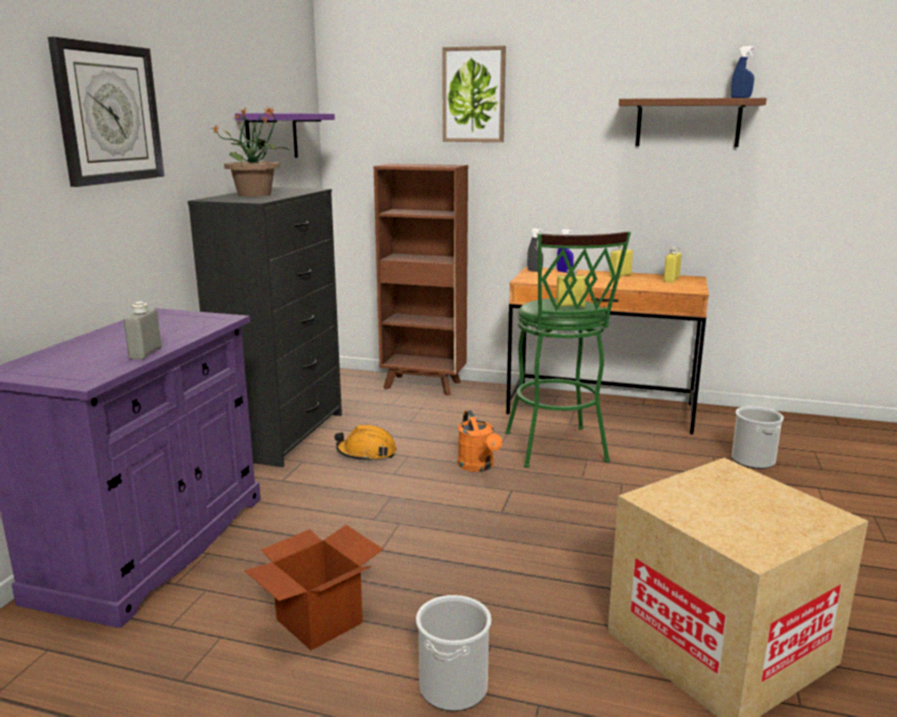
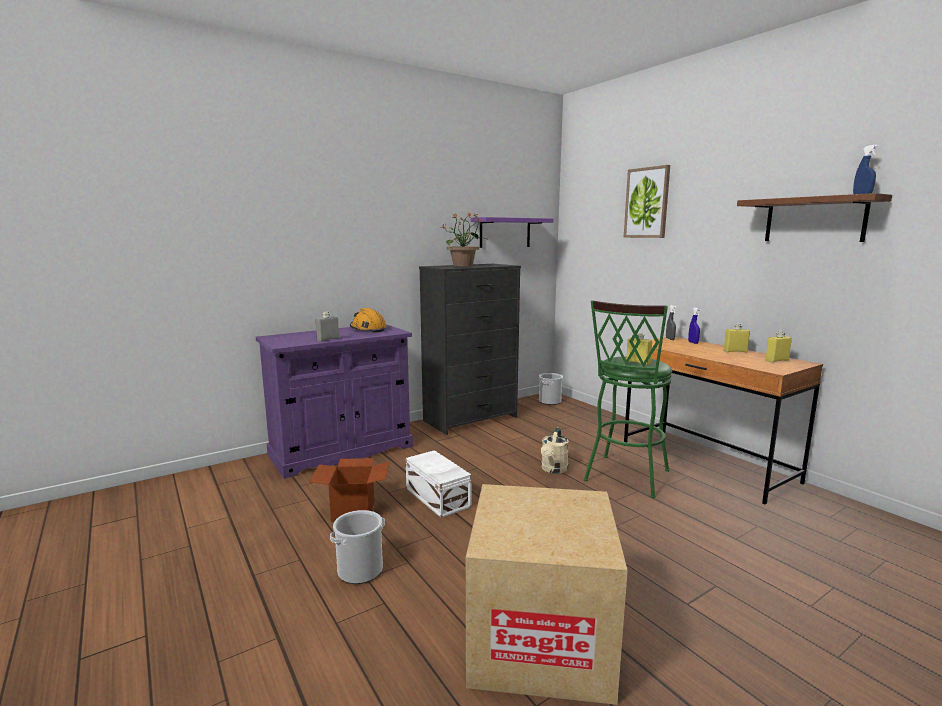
camera: 40 degrees right, 5 degrees down
wall clock [48,37,164,187] -> none
orange hard hat [334,425,396,462] -> orange hard hat moved to [350,308,387,333]
brown bookcase [374,164,468,396] -> none
orange watering can [458,410,502,472] -> beige watering can [541,428,569,474]
bucket [732,406,784,469] -> bucket moved to [539,373,563,405]
none -> white storage box [406,450,471,518]

